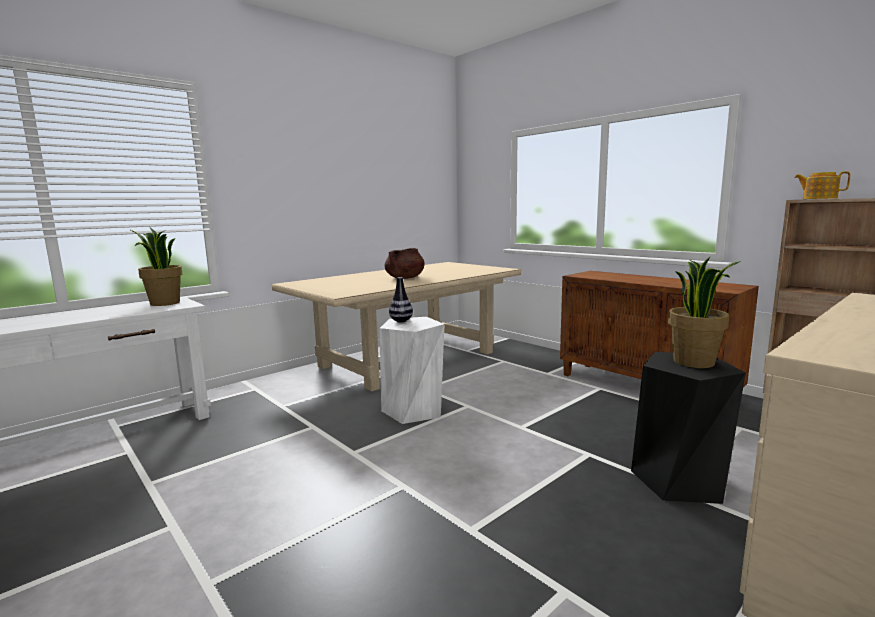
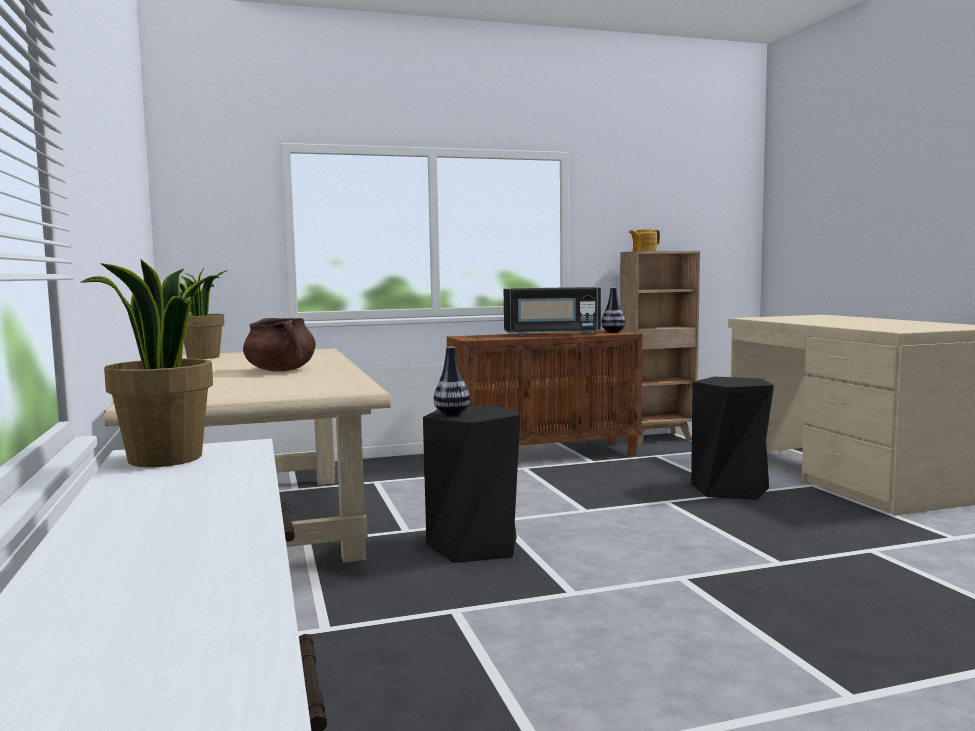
camera: 65 degrees left, 5 degrees down
white stool [380,317,444,424] -> black stool [423,406,520,563]
potted plant [668,257,741,368] -> potted plant moved to [180,269,227,359]
none -> black microwave [504,287,601,336]
none -> vase [601,288,626,333]

